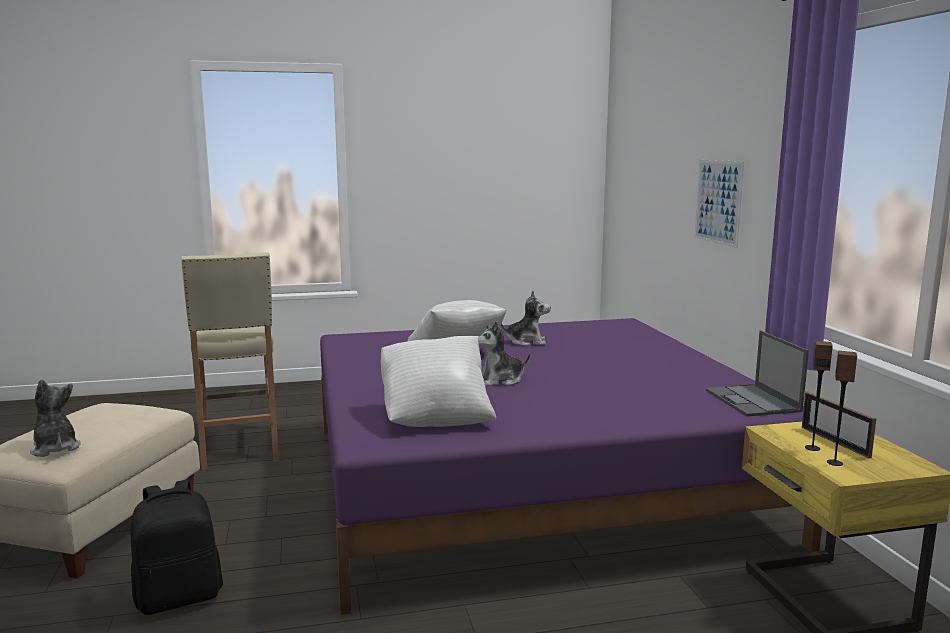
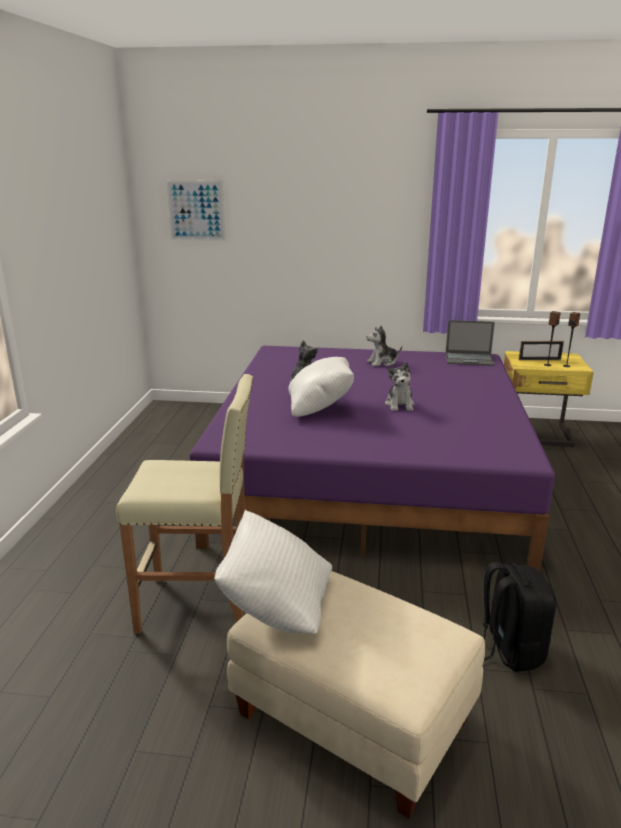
camera: 70 degrees left, 10 degrees up
plush toy [30,379,81,457] -> plush toy moved to [366,325,402,366]
white pillow [381,336,496,427] -> white pillow moved to [214,510,332,634]
picture [694,160,744,248] -> picture moved to [166,181,226,241]

